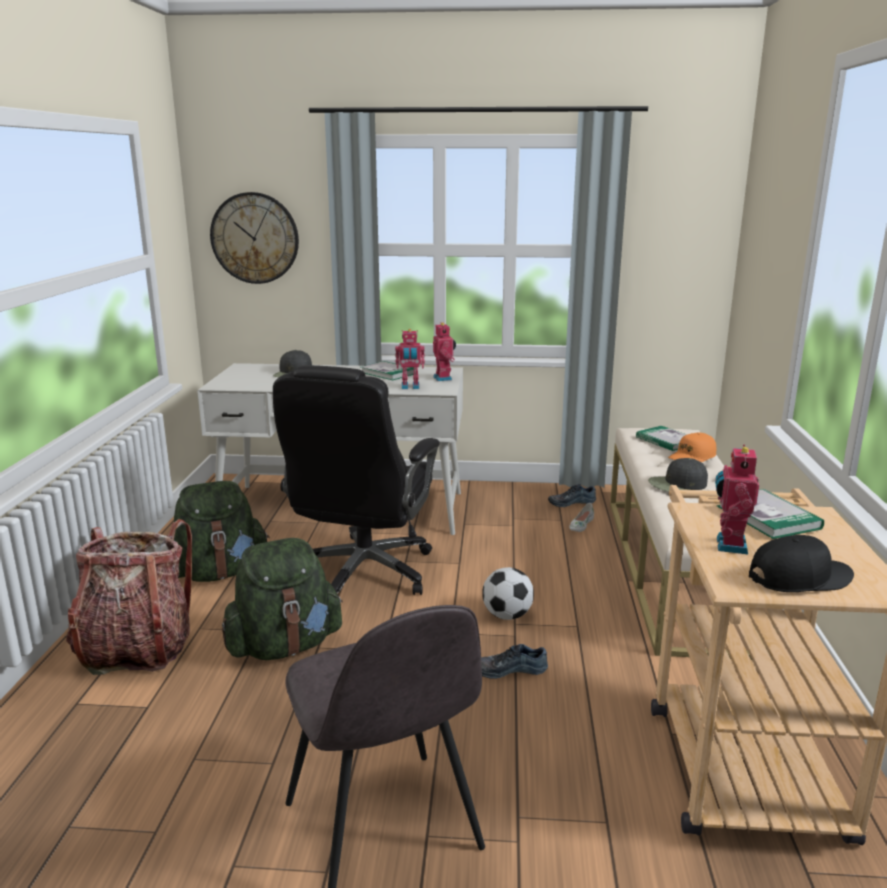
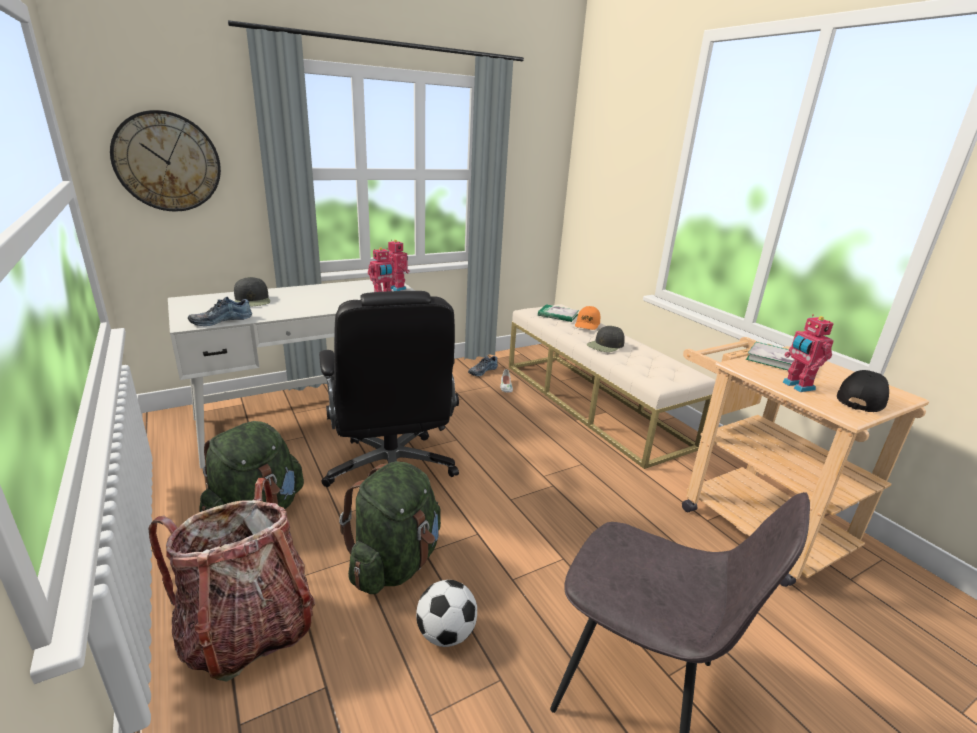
camera: 35 degrees left, 5 degrees up
book [361,361,416,380] -> none
shoe [481,644,548,679] -> shoe moved to [188,297,252,326]
football [482,567,534,620] -> football moved to [416,580,477,647]

